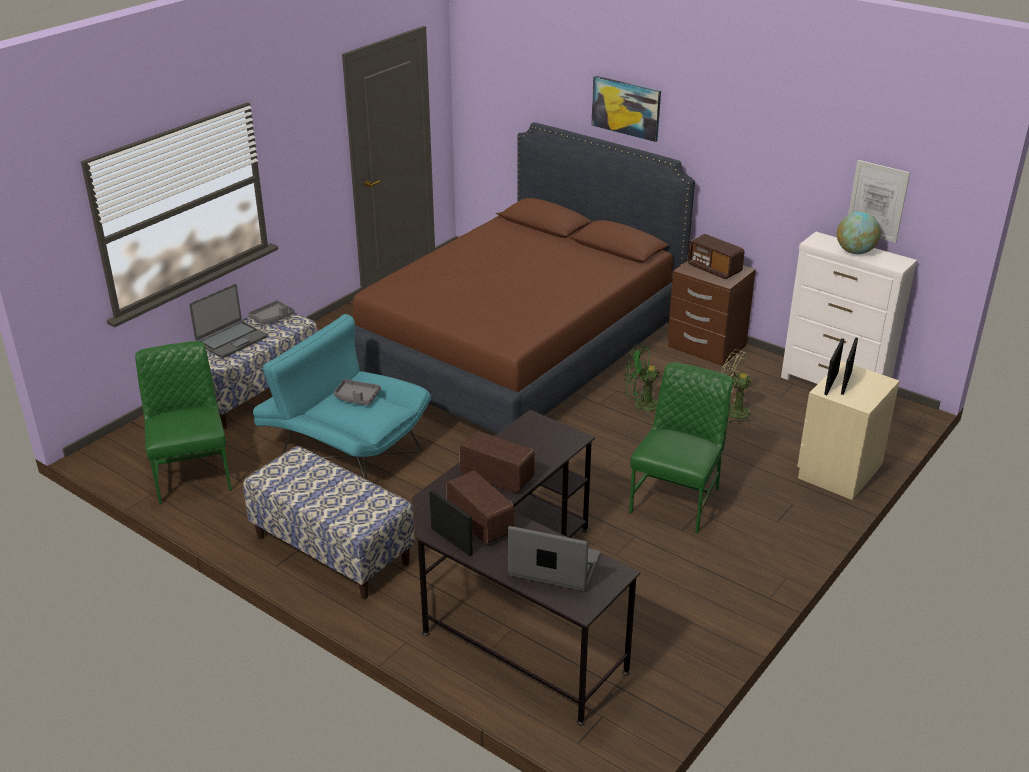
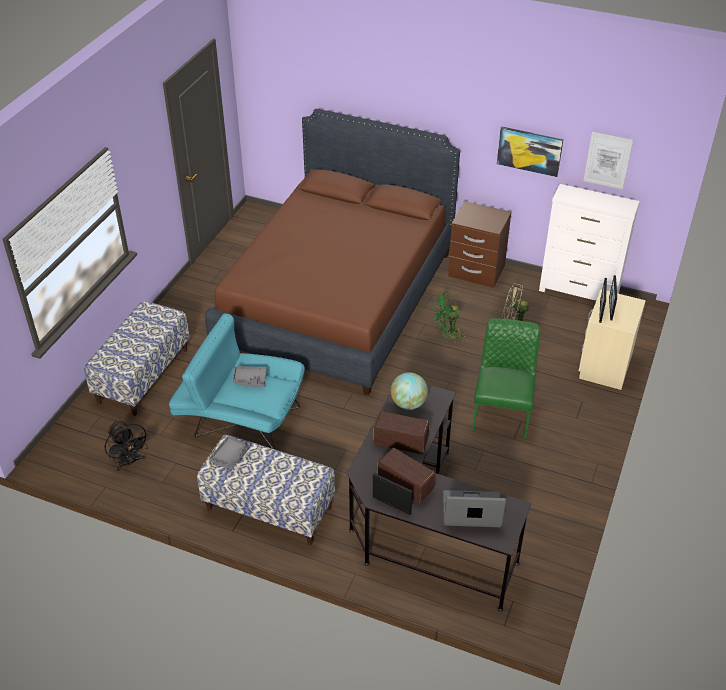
camera: 15 degrees left, 10 degrees up
green chair [135,341,232,504] -> black fan [104,420,149,471]
laptop [189,284,267,358] -> none
grey tray [248,300,295,324] -> grey tray moved to [209,436,250,469]
picture [591,76,661,142] -> picture moved to [497,126,563,177]
radio [687,234,744,279] -> none
globe [837,212,881,254] -> globe moved to [391,372,428,410]

